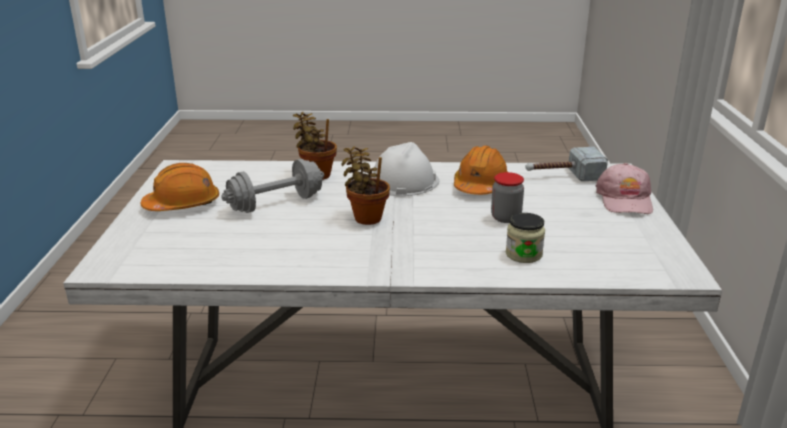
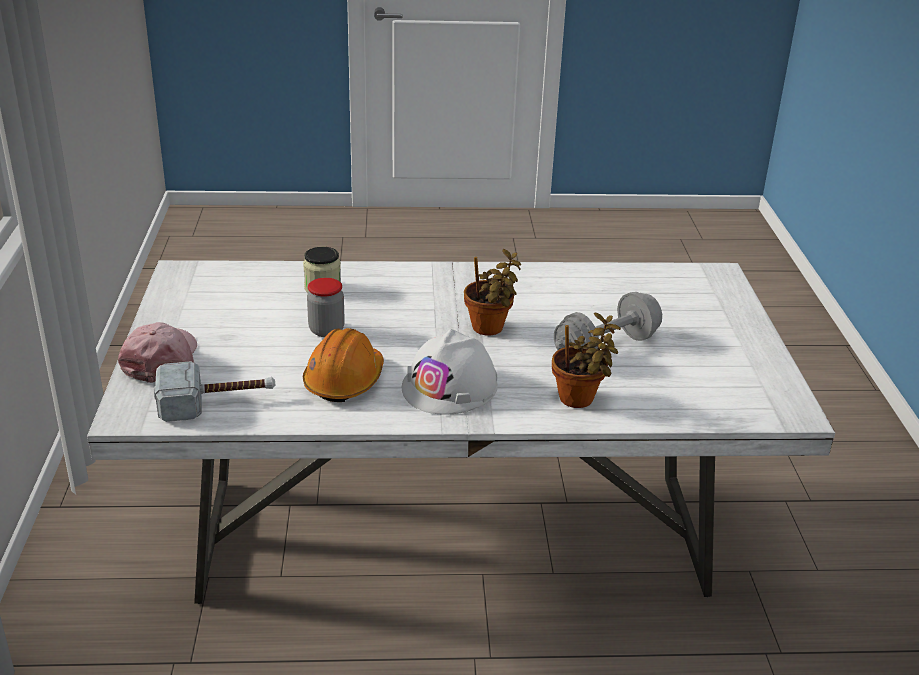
camera: 175 degrees right, 5 degrees up
orange hard hat [140,163,219,211] -> none

